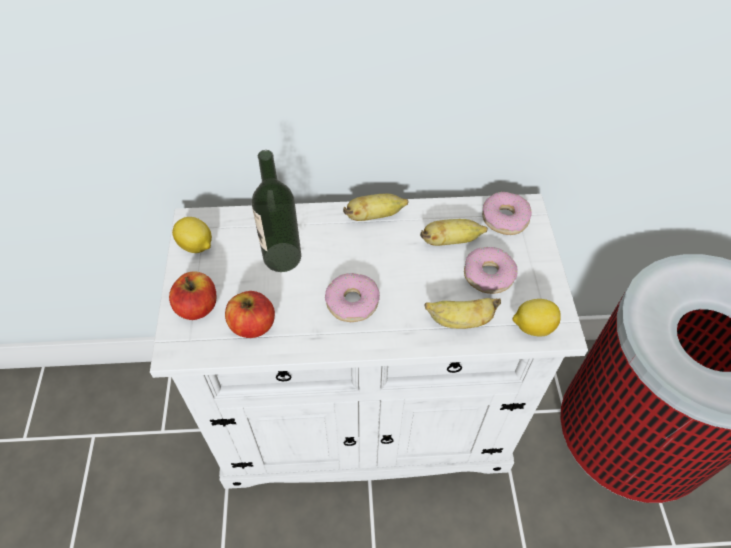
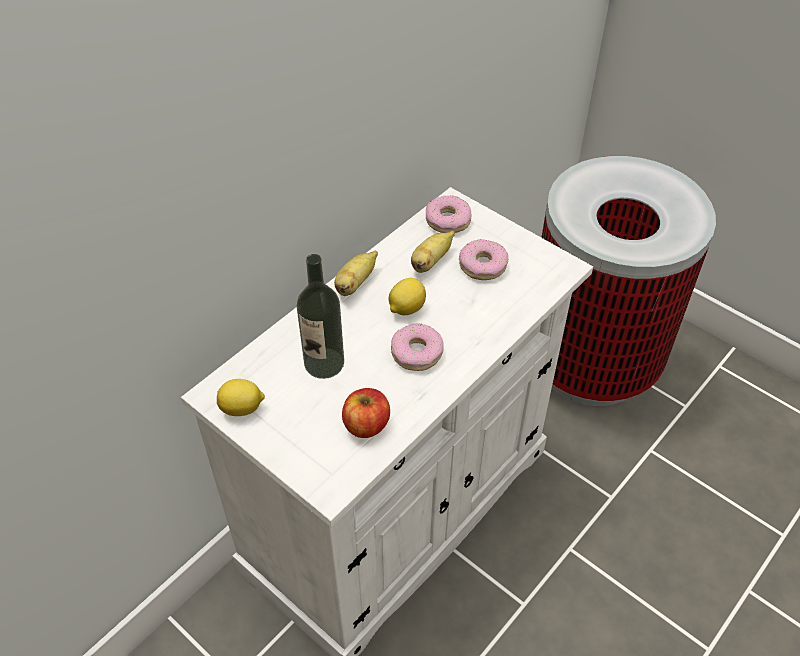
camera: 45 degrees left, 5 degrees down
apple [169,272,217,320] -> none
banana [425,298,501,329] -> none
lemon [513,299,561,337] -> lemon moved to [388,278,426,315]

